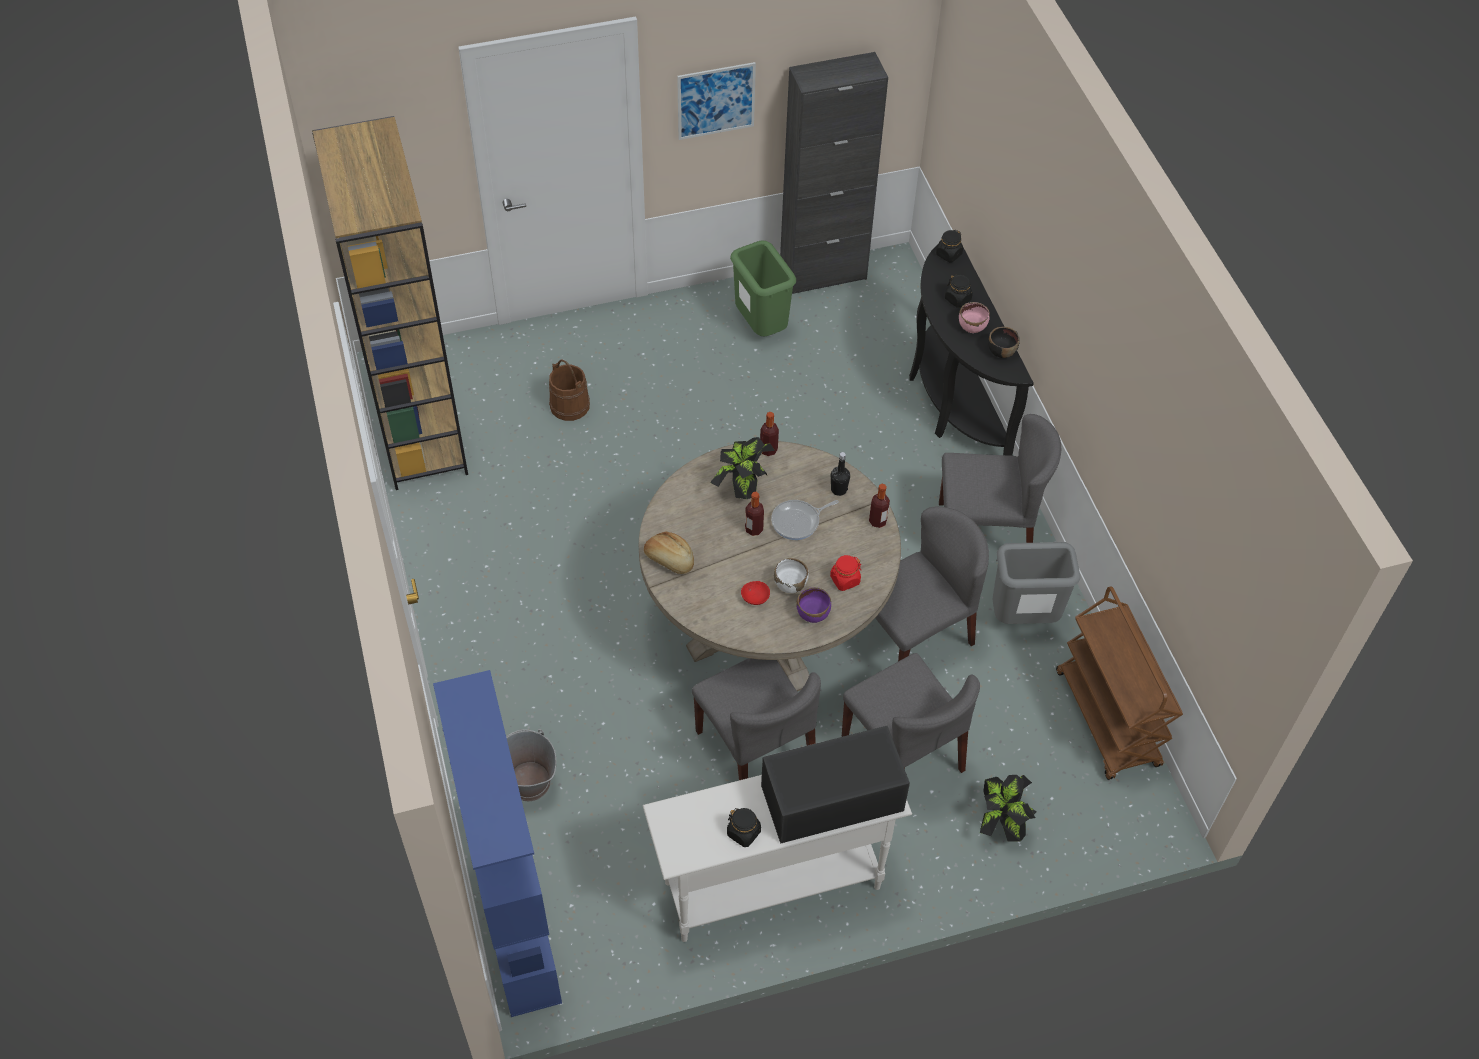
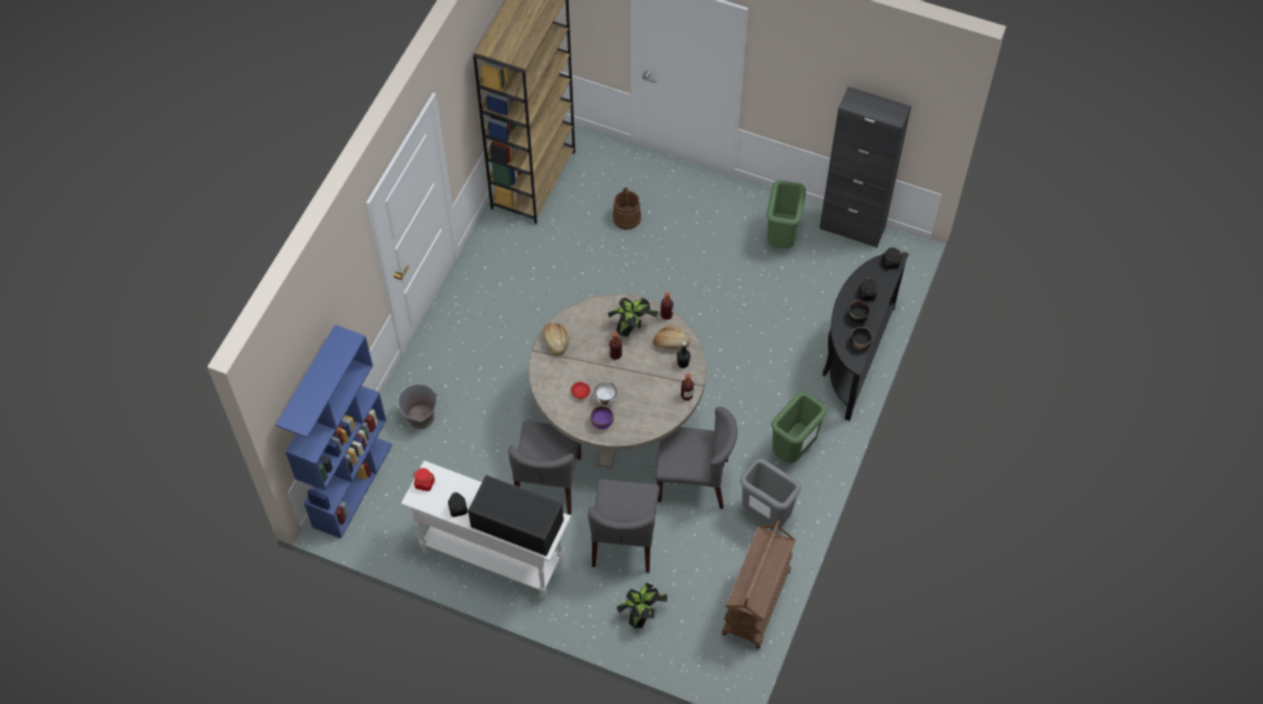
camera: 40 degrees right, 5 degrees up
picture [677,62,756,140] -> none
frying pan [771,500,839,540] -> none
red jar [830,555,861,591] -> red jar moved to [412,468,435,491]
grey chair [939,414,1061,543] -> green trash can [771,392,827,463]
pink bowl [959,302,990,333] -> black bowl [848,300,871,323]
none -> bread [653,326,690,349]

